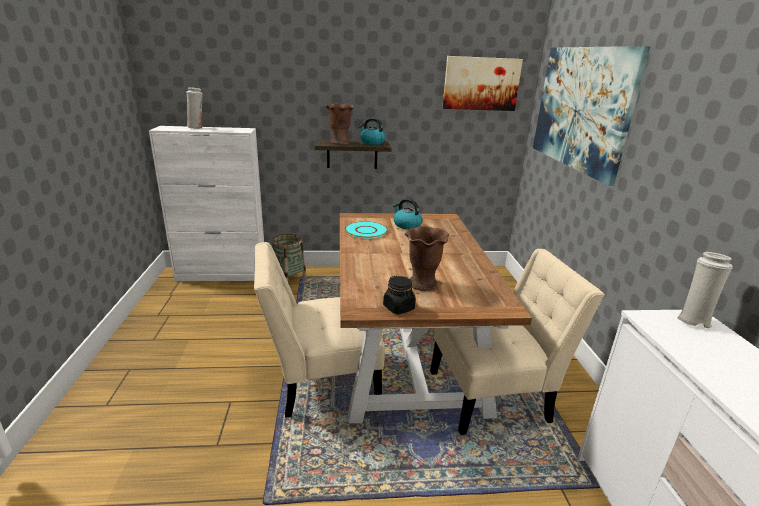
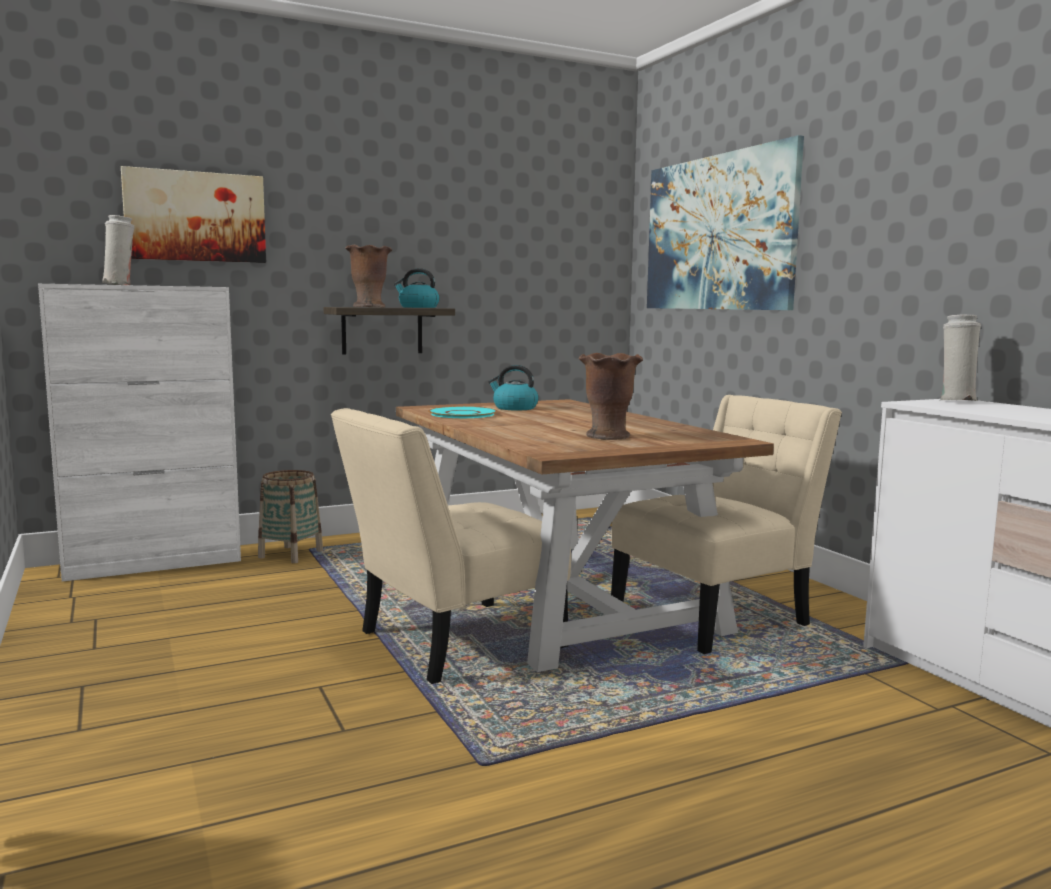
camera: 20 degrees left, 15 degrees down
black jar [383,276,416,314] -> none
picture [442,56,523,111] -> picture moved to [121,166,266,263]

